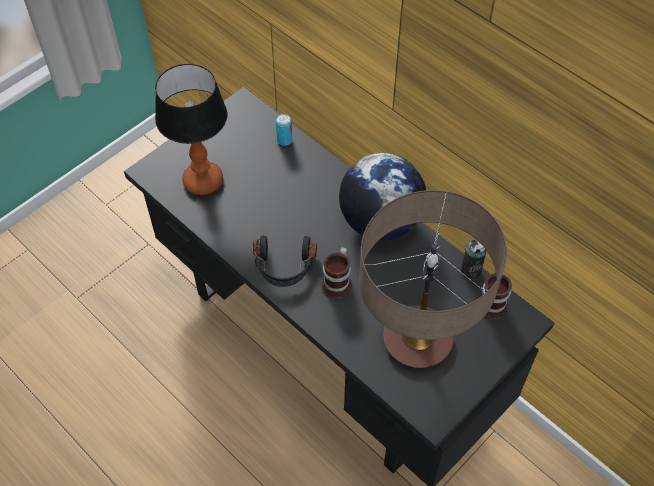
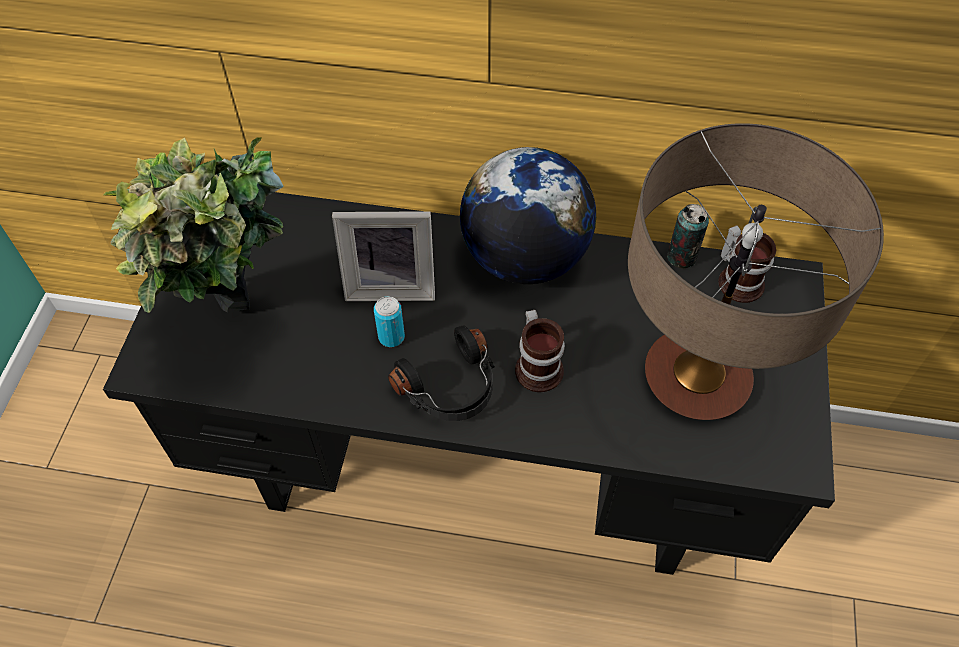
camera: 35 degrees left, 0 degrees up
table lamp [155,64,227,195] -> potted plant [104,137,284,313]
can [276,114,292,146] -> can moved to [374,296,405,347]
none -> picture frame [332,211,435,301]

